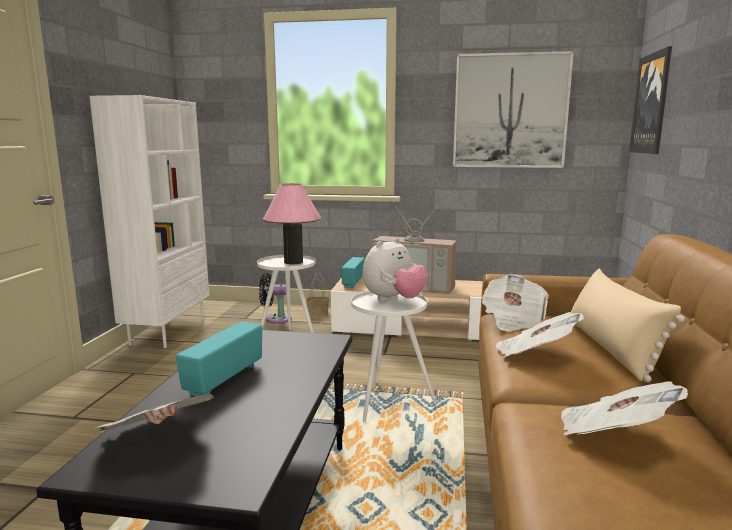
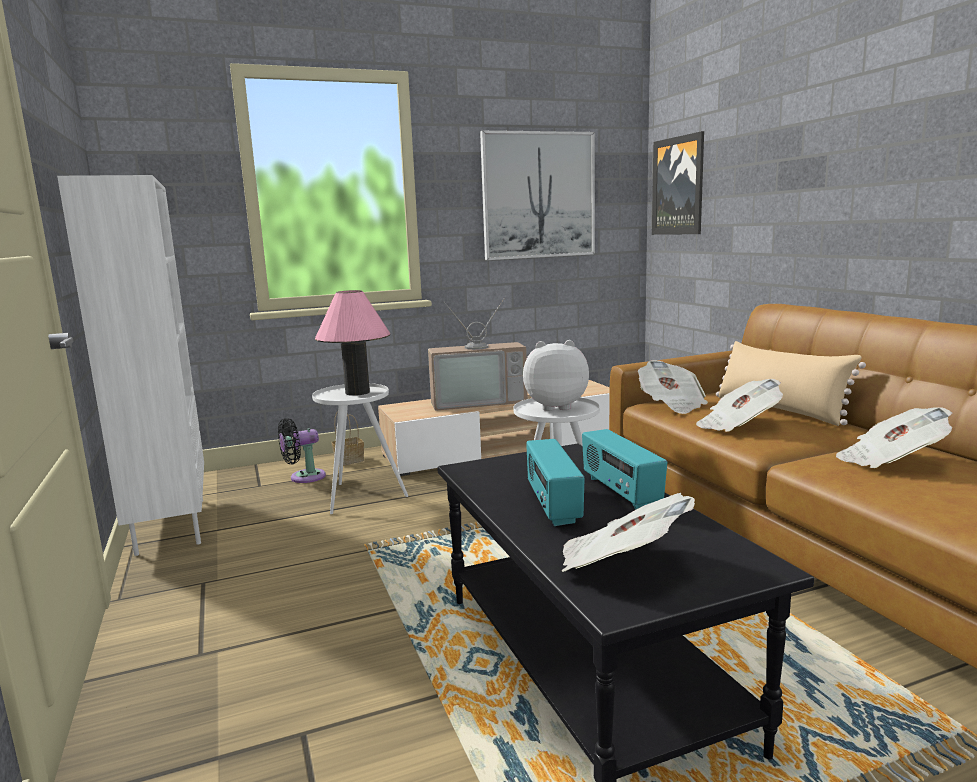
camera: 30 degrees left, 0 degrees up
radio [341,257,365,288] -> radio moved to [582,429,667,510]
plush toy [363,238,428,302] -> plush toy turned 105 degrees counterclockwise [523,340,589,411]

